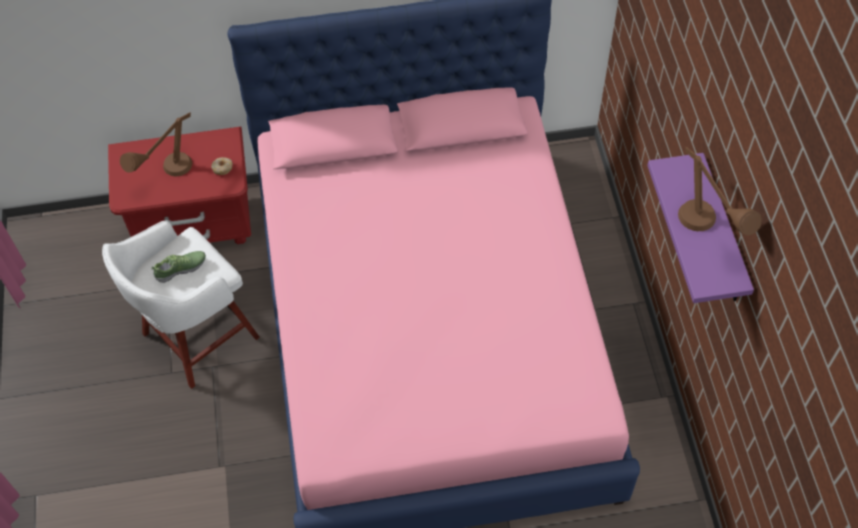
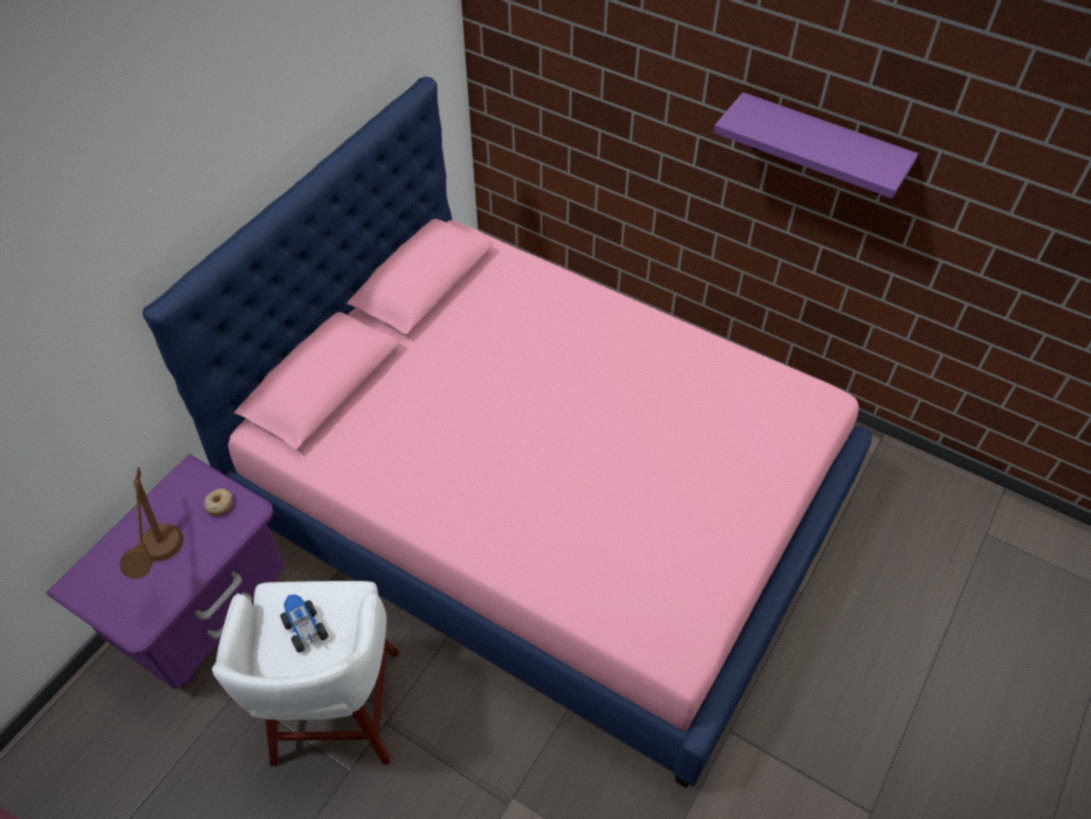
camera: 50 degrees left, 5 degrees down
red nightstand [108,127,251,244] -> purple nightstand [46,454,285,689]
shoe [152,251,206,283] -> toy truck [280,595,328,653]
brown table lamp [678,147,762,235] -> none

